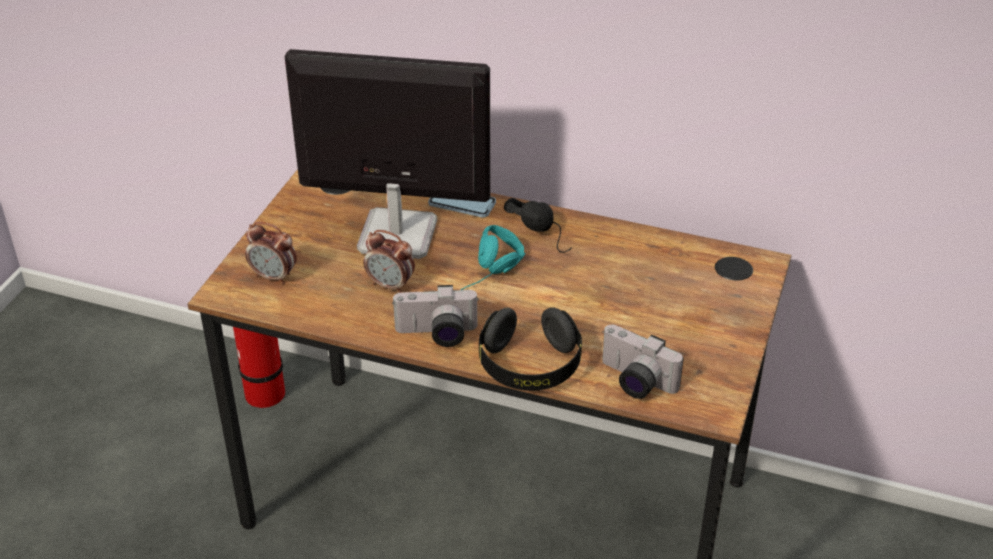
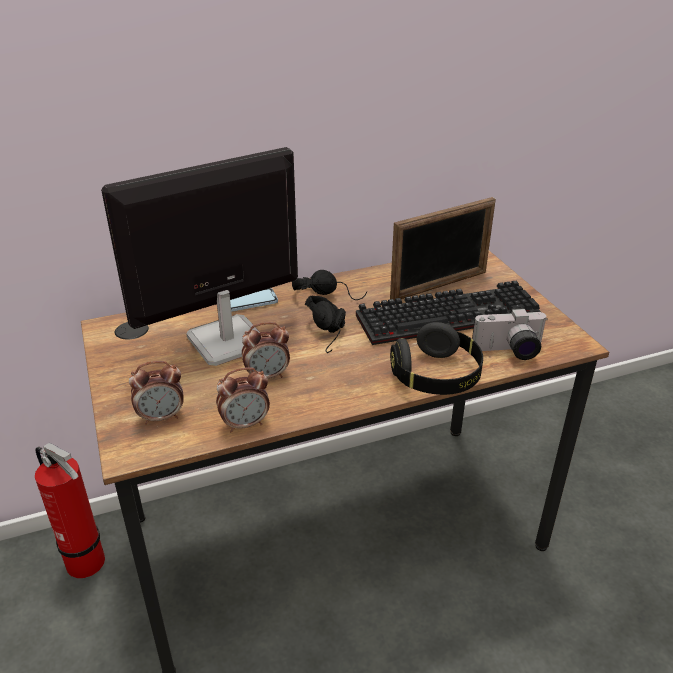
camera: 40 degrees left, 5 degrees down
camera [392,285,478,347] -> none
turquoise headphones [461,225,525,290] -> black headphones [305,296,346,353]
none -> alarm clock [216,367,270,432]
none -> keyboard [356,281,541,345]
none -> picture frame [390,197,496,301]

